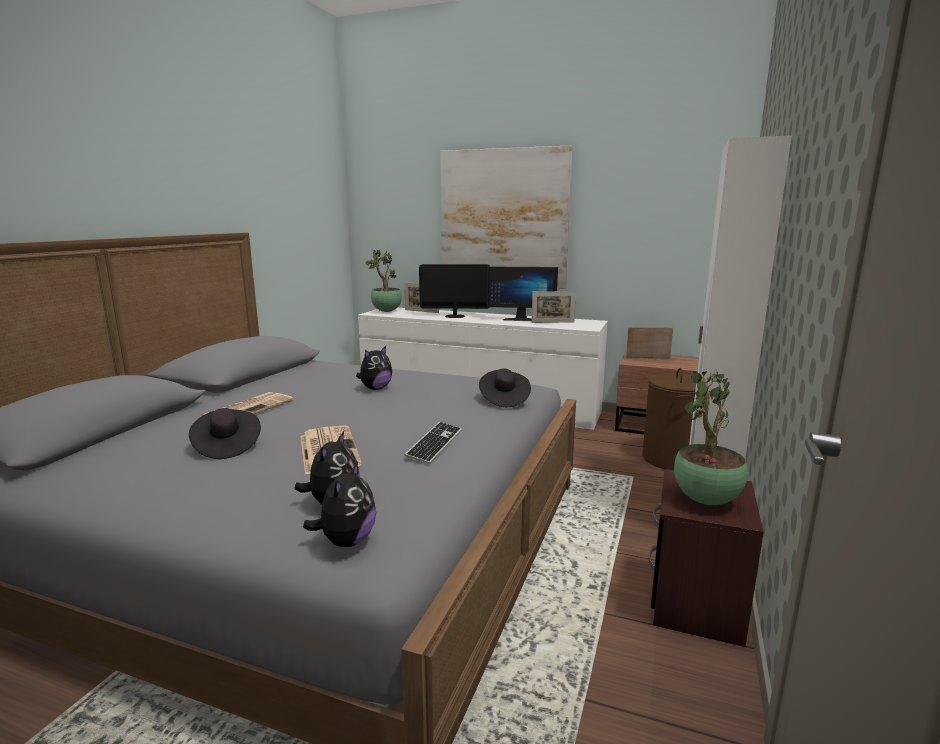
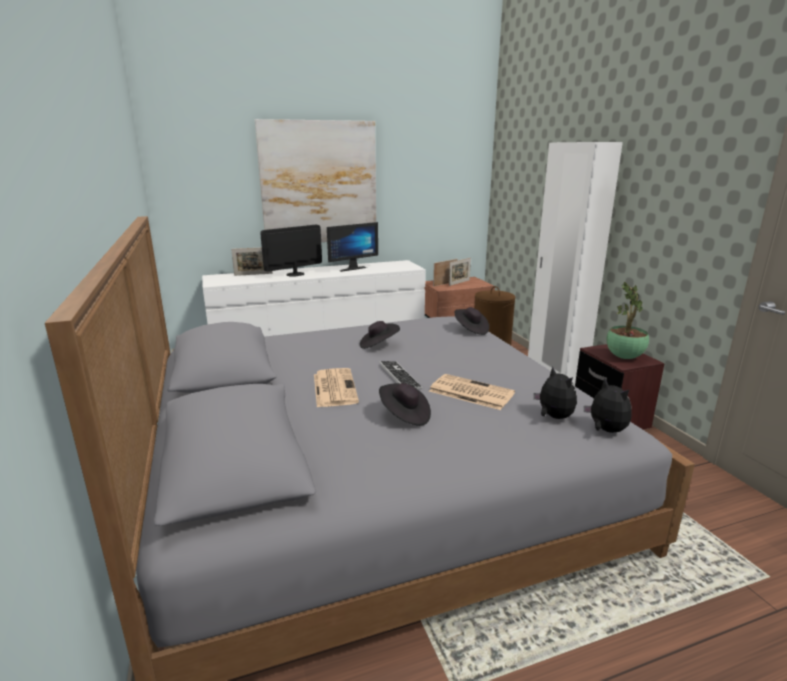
camera: 40 degrees left, 5 degrees up
plush toy [356,346,392,390] -> black hat [360,321,400,349]
potted plant [365,250,402,312] -> none
keyboard [404,422,462,464] -> keyboard moved to [379,361,423,389]
picture frame [532,291,576,323] -> picture frame moved to [449,258,471,286]

